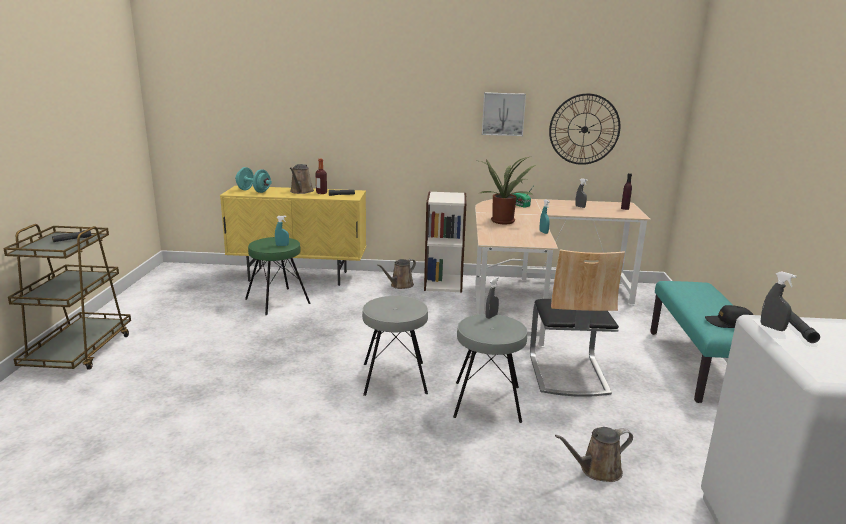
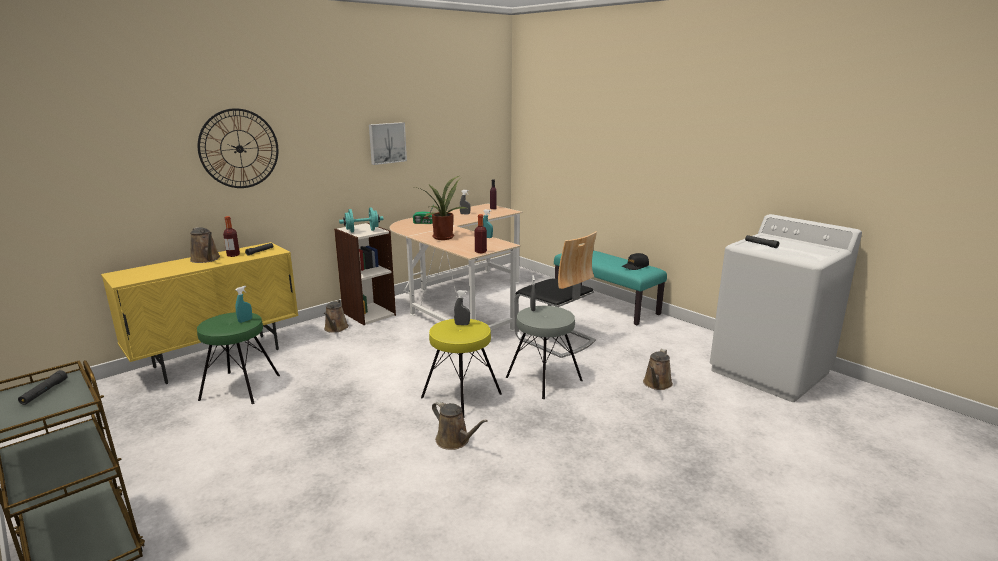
camera: 45 degrees left, 0 degrees up
turquoise dumbbell [235,167,272,193] -> turquoise dumbbell moved to [339,207,383,233]
grey stool [362,296,428,396] -> yellow stool [421,319,502,417]
wall clock [549,93,620,165] -> wall clock moved to [198,108,278,188]
grey spray bottle [761,271,797,331] -> grey spray bottle moved to [454,290,470,325]
none -> brown watering can [432,401,488,450]
none -> bottle [475,214,487,253]

